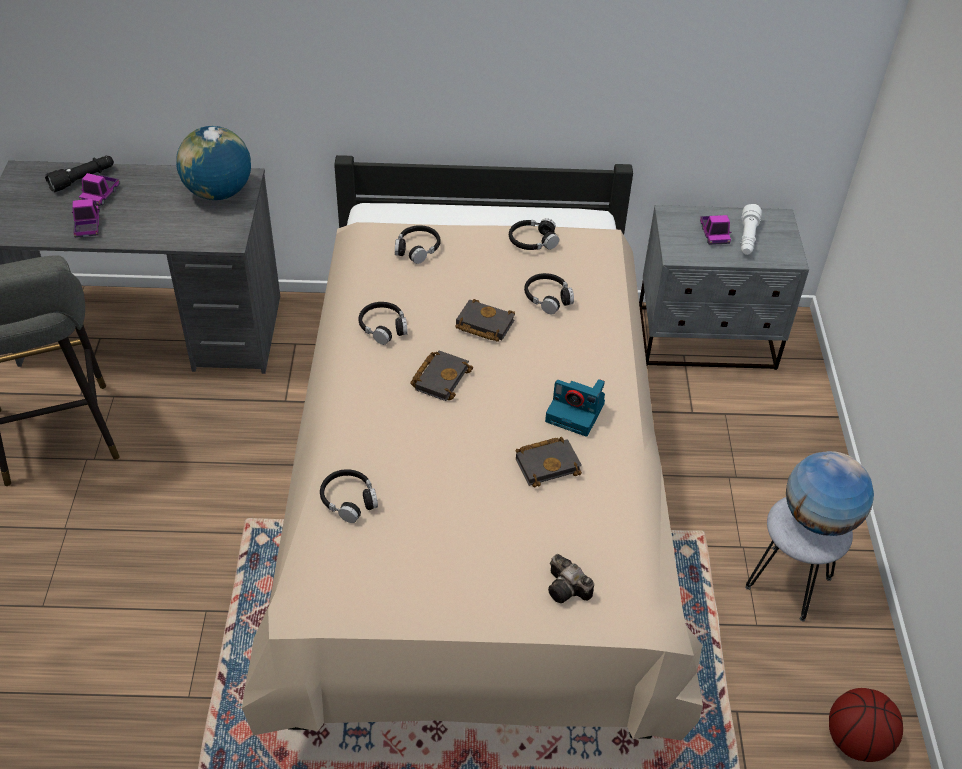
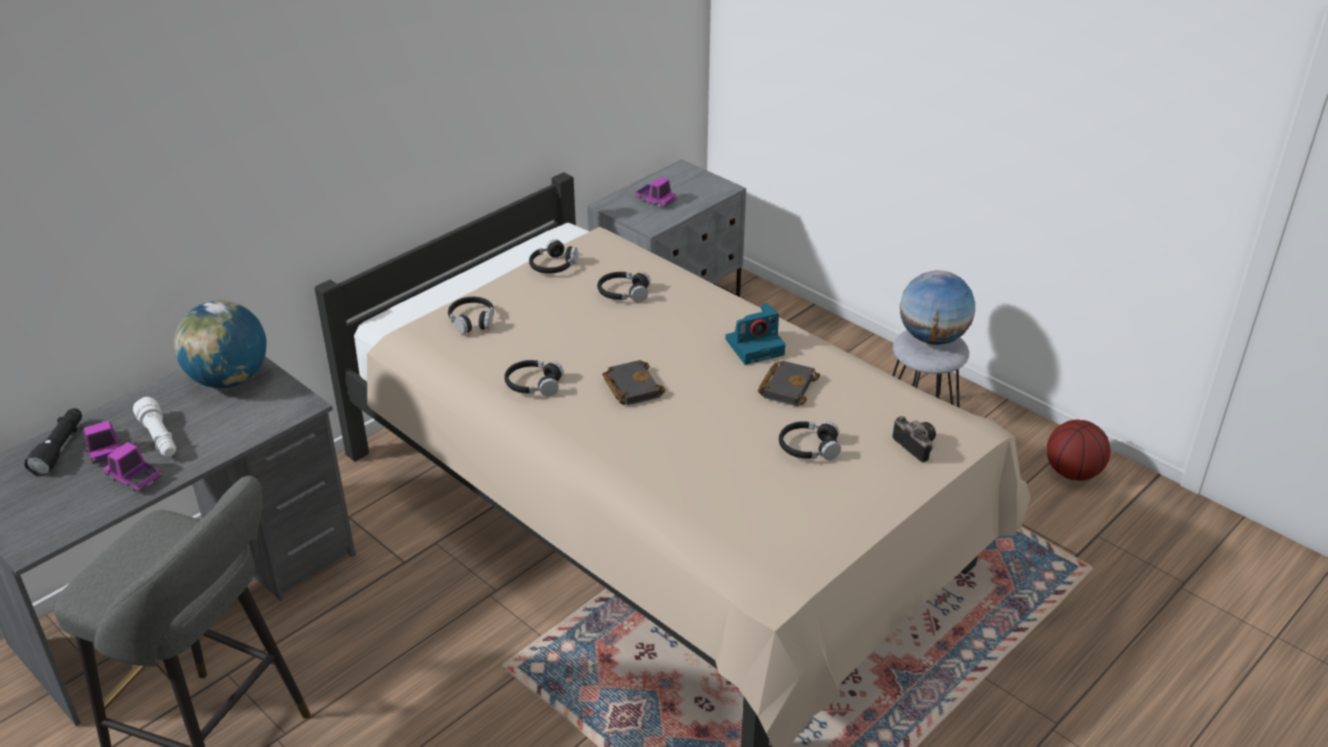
camera: 45 degrees left, 10 degrees down
black headphones [320,469,378,523] -> black headphones moved to [779,421,841,460]
black book [456,299,515,342] -> none
camera [548,554,594,603] -> camera turned 120 degrees counterclockwise [892,416,936,462]
white flashlight [740,204,762,255] -> white flashlight moved to [133,397,176,457]

